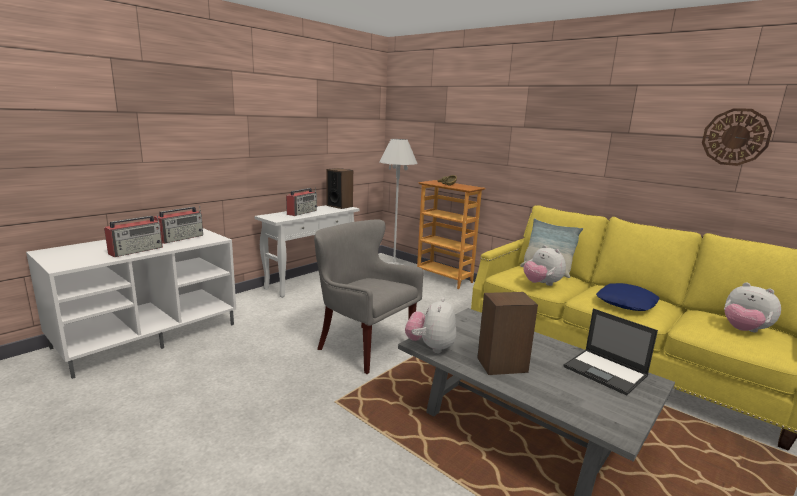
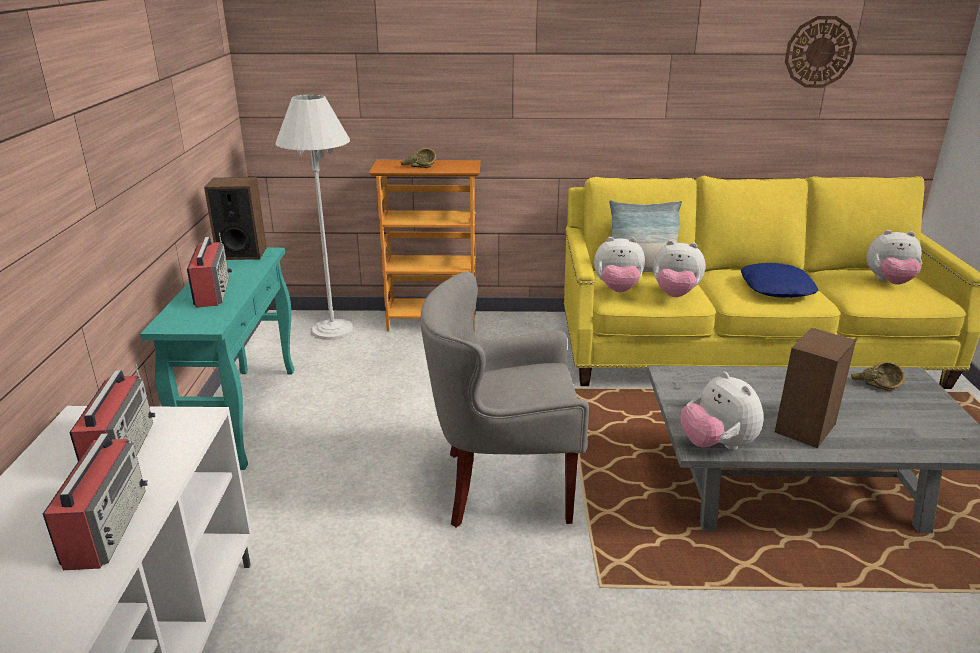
camera: 40 degrees left, 10 degrees up
white console table [255,205,360,298] -> turquoise console table [140,248,294,470]
laptop [563,308,658,396] -> brown bowl [851,362,905,391]
none -> plush toy [594,237,645,292]

